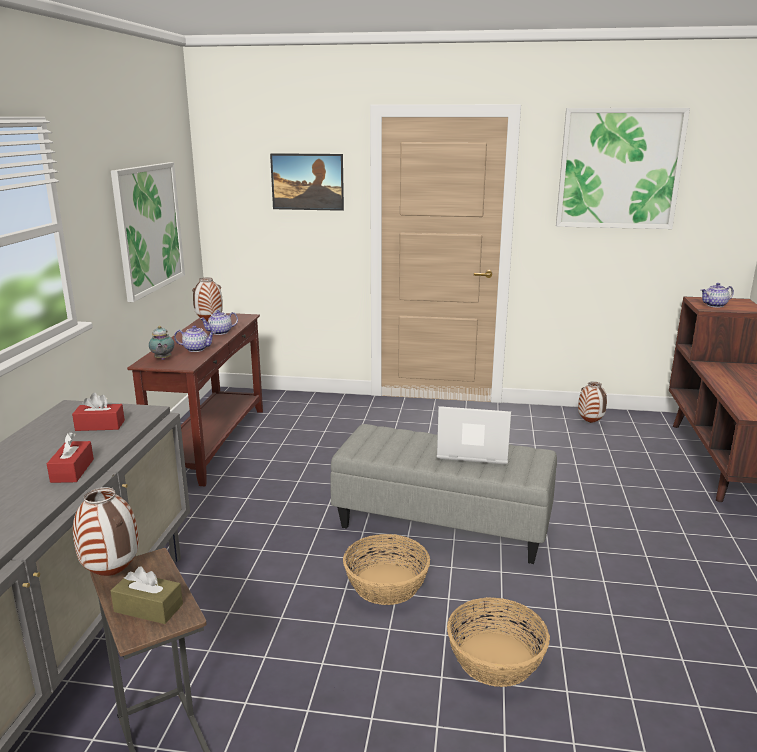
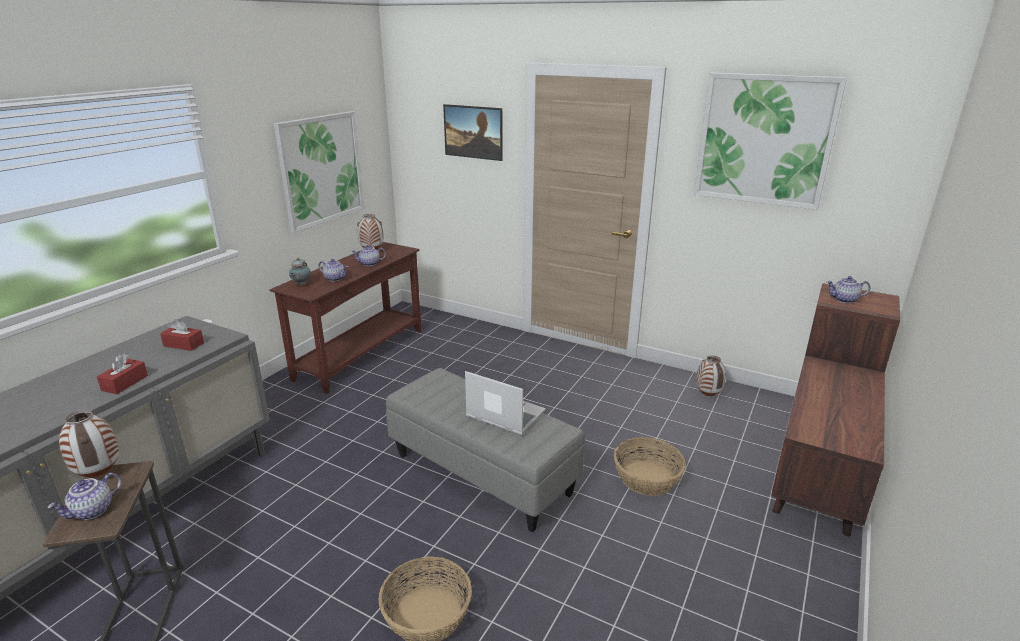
camera: 20 degrees right, 5 degrees up
brown tissue box [111,566,183,624] -> teapot [47,473,122,520]
basket [343,534,430,605] -> basket moved to [614,437,686,496]

